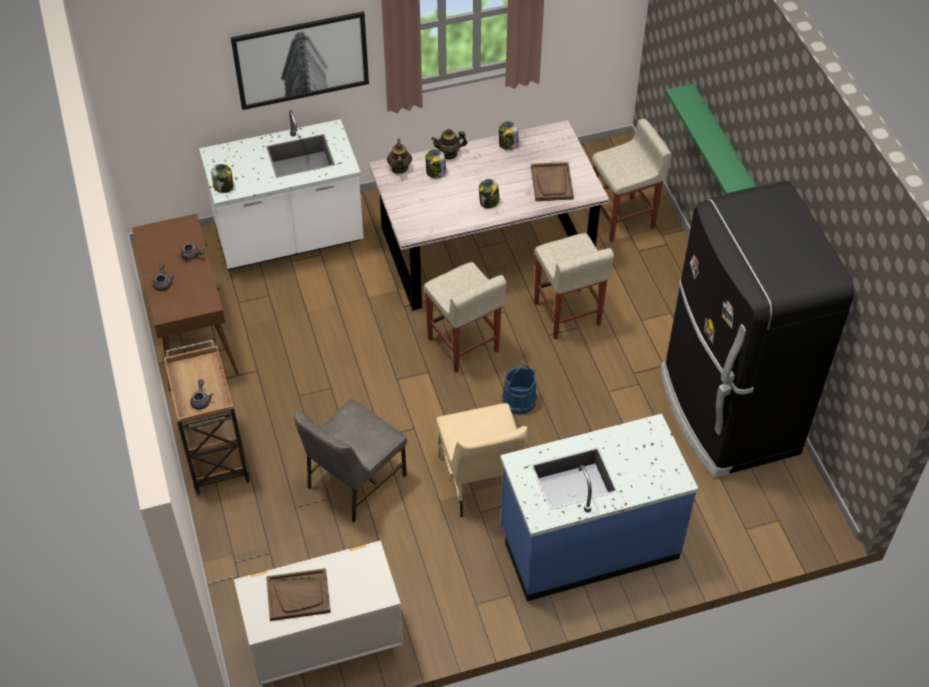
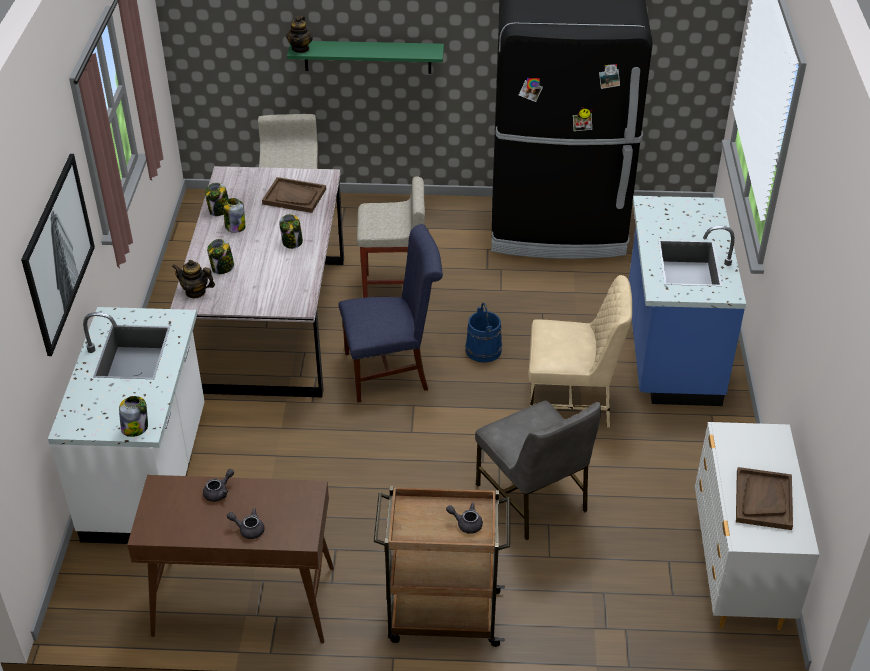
camera: 70 degrees left, 10 degrees down
beige stool [423,262,506,373] -> blue chair [338,224,443,403]
teapot [431,129,467,160] -> teapot moved to [286,15,313,53]
none -> jar [224,198,245,233]

